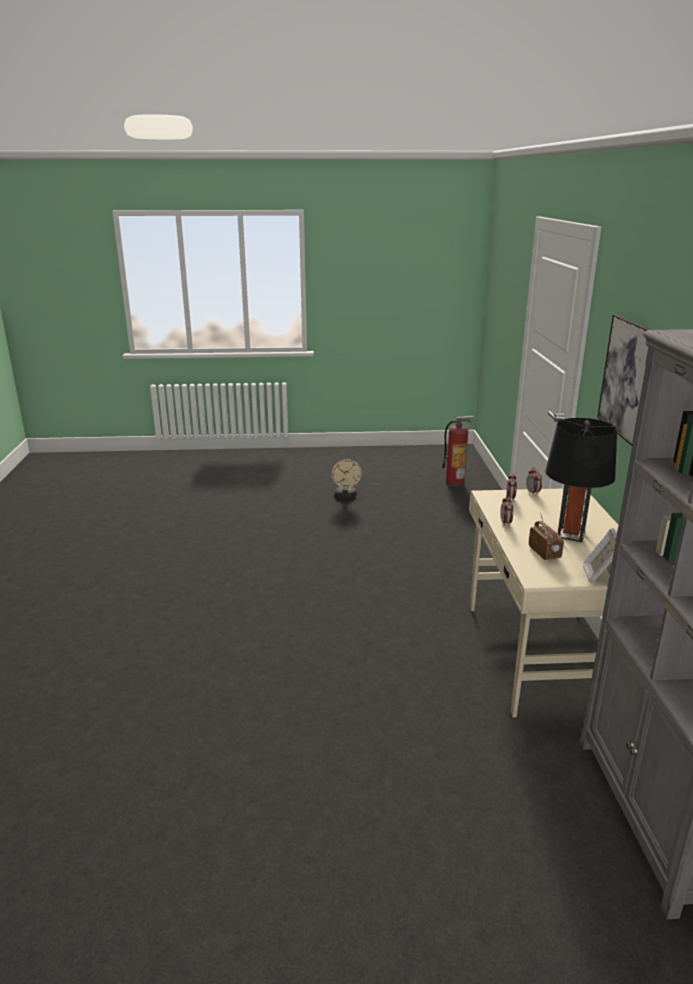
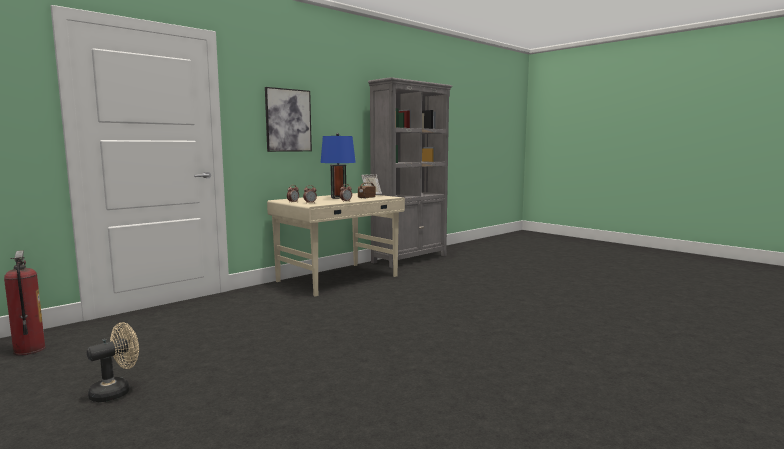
camera: 130 degrees left, 15 degrees down
black table lamp [545,418,617,542] -> blue table lamp [321,133,356,199]

